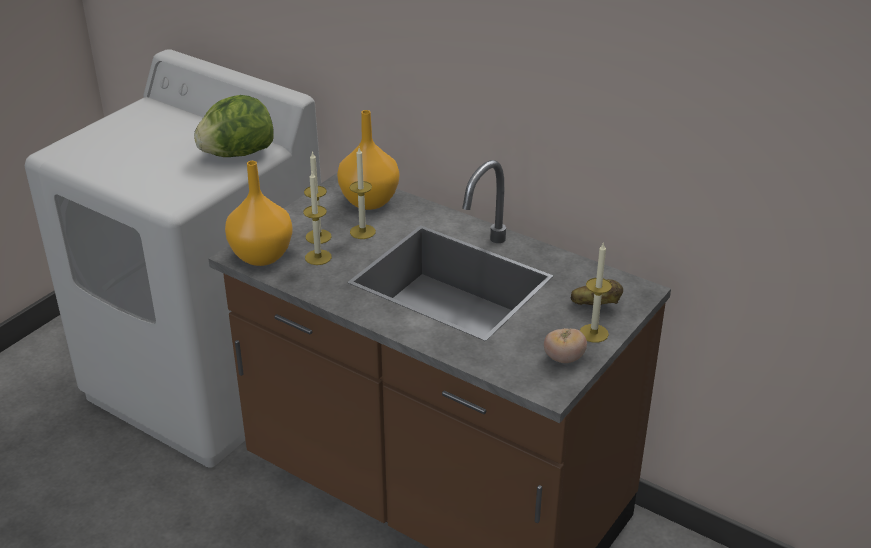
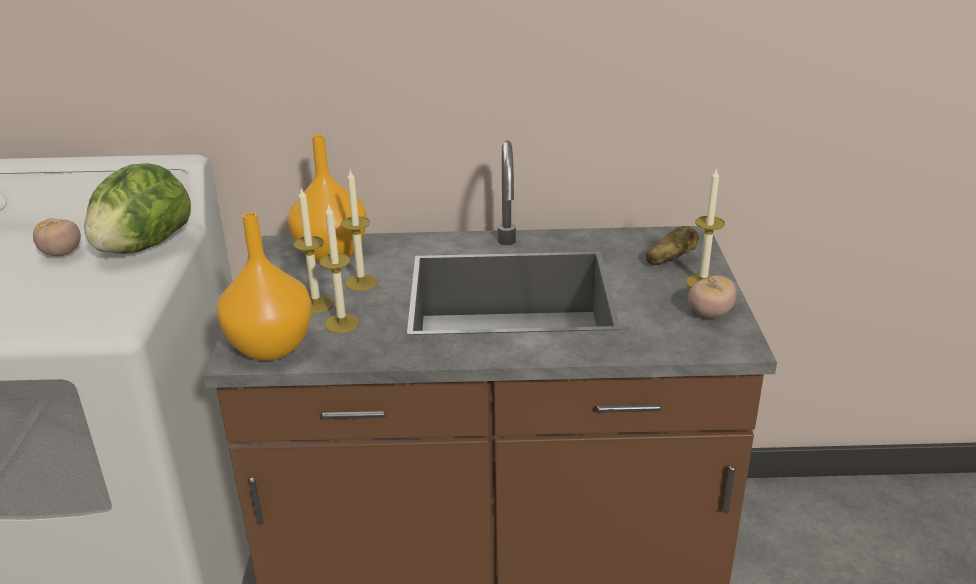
camera: 35 degrees left, 5 degrees down
none -> tomato [33,218,81,256]

